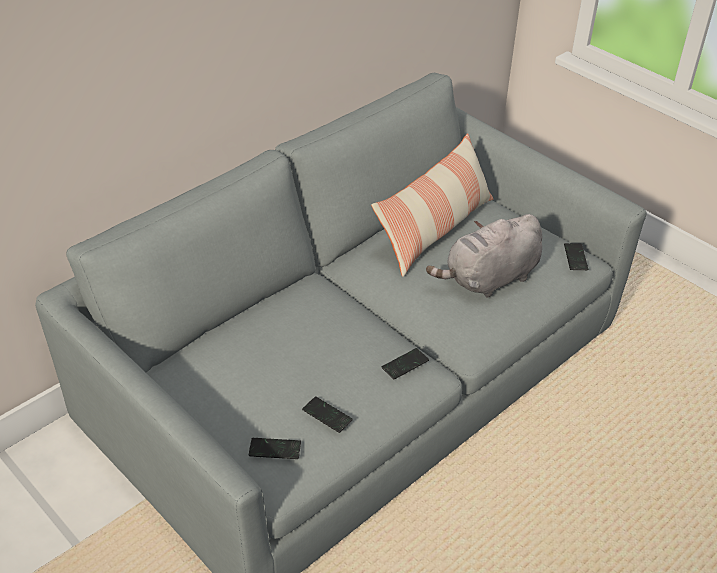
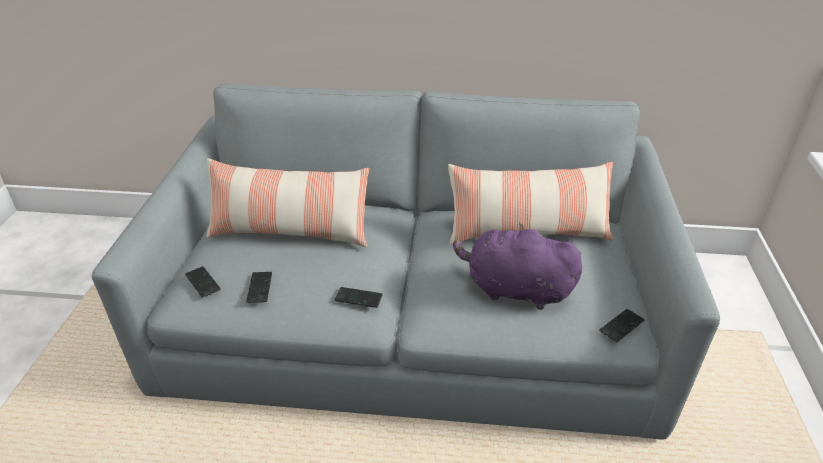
camera: 50 degrees right, 5 degrees down
grey plush toy [426,214,542,298] -> purple plush toy [453,223,582,310]
none -> pillow [206,158,369,247]

